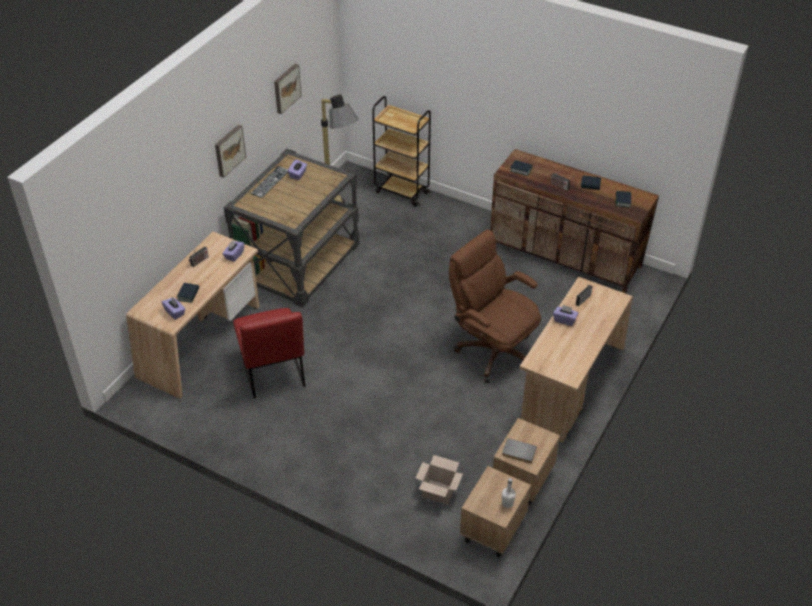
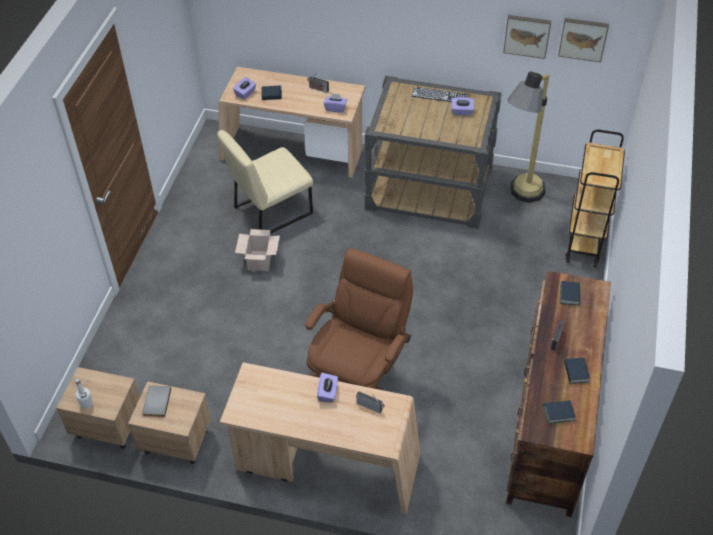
camera: 75 degrees right, 5 degrees up
picture [215,125,246,178] -> picture moved to [558,18,609,62]
red chair [233,308,305,398] -> beige chair [217,130,313,234]
cardboard box [416,455,463,505] -> cardboard box moved to [235,229,280,271]

